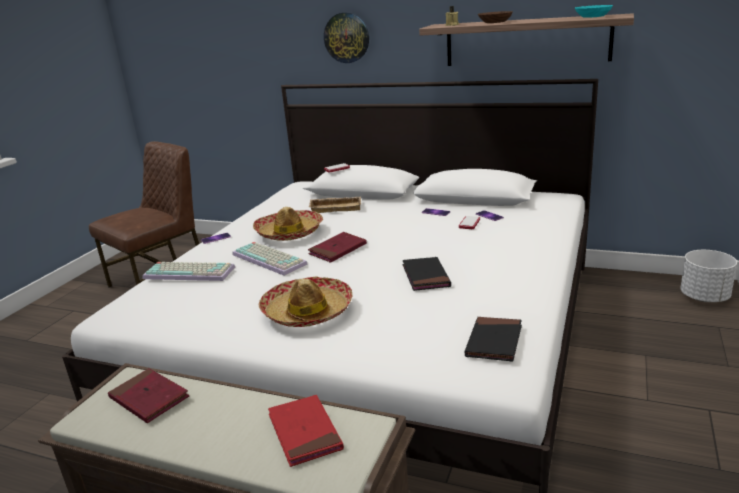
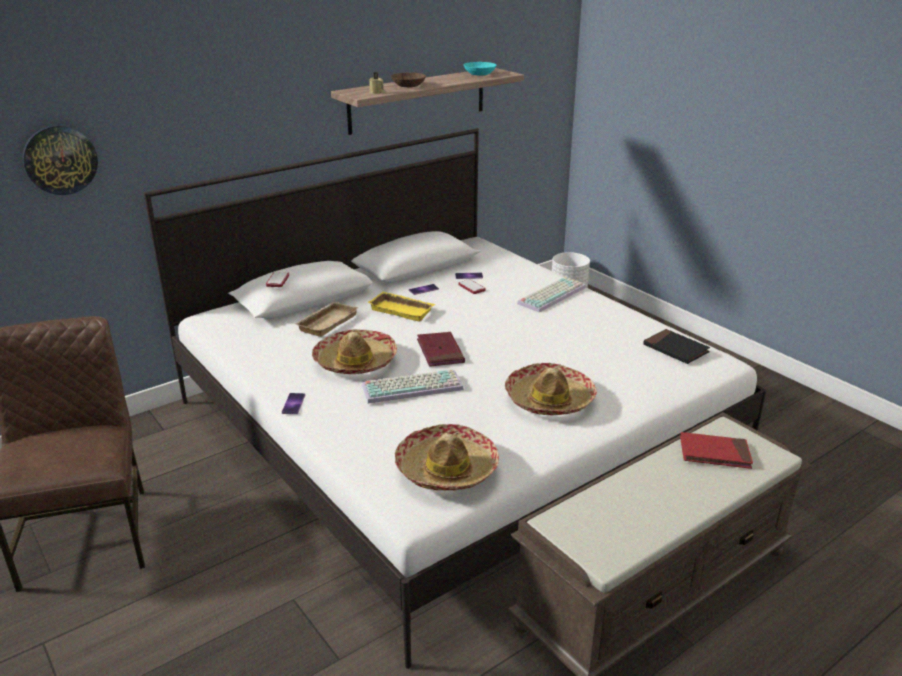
camera: 60 degrees left, 5 degrees up
red book [108,368,189,423] -> none
keyboard [142,262,235,281] -> keyboard moved to [517,277,586,312]
wall clock [324,12,369,63] -> wall clock moved to [22,125,98,195]
black book [403,257,451,291] -> none
none -> yellow tray [368,291,435,322]
none -> hat [395,424,499,490]

